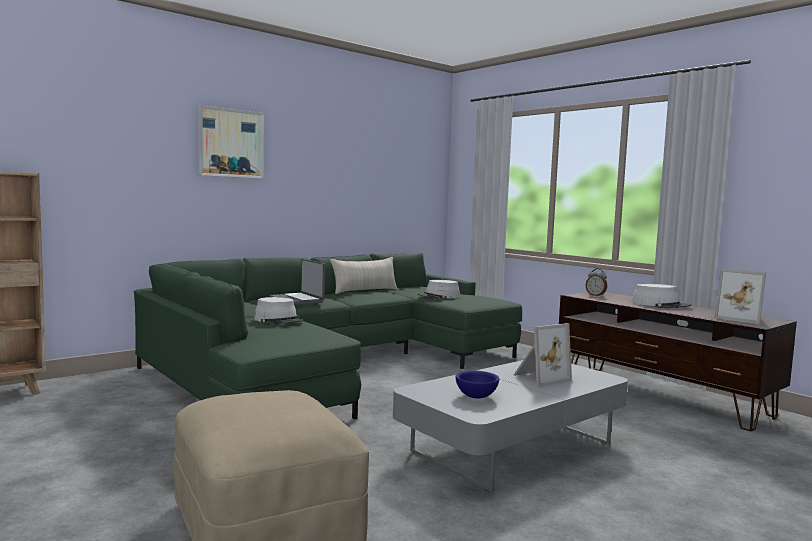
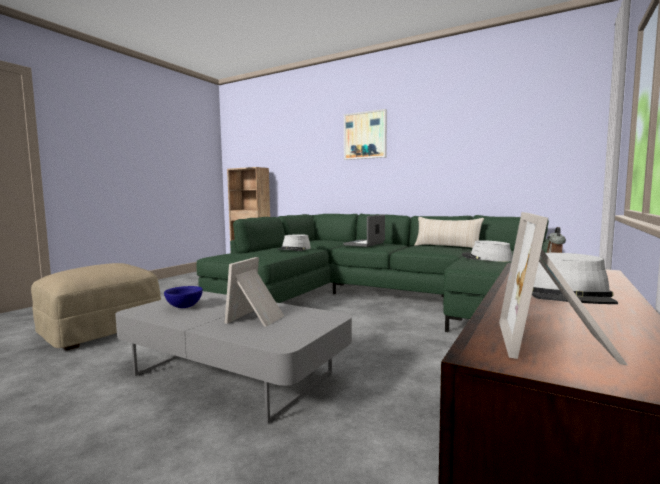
camera: 70 degrees right, 0 degrees up
picture frame [514,323,572,387] -> picture frame turned 75 degrees clockwise [224,257,284,327]

